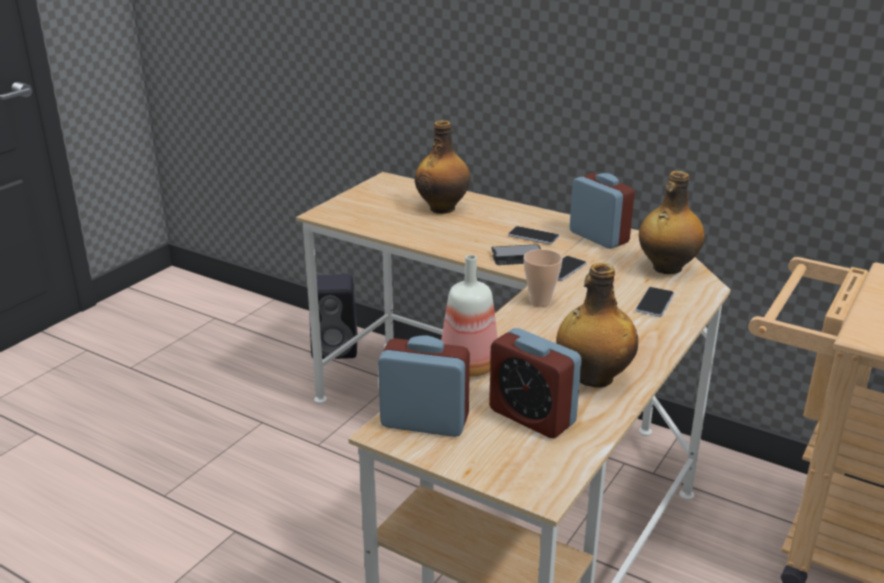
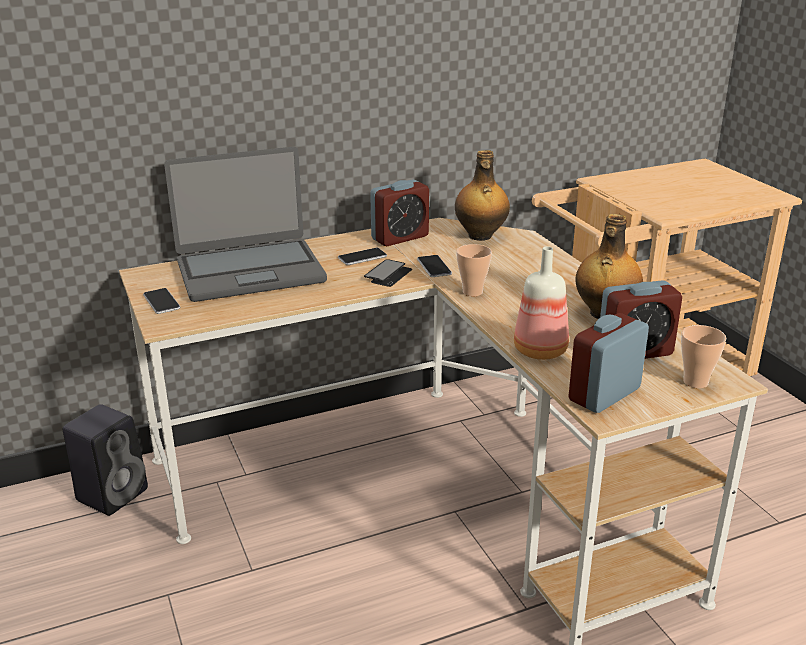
camera: 55 degrees left, 0 degrees up
bottle [415,120,471,214] -> laptop [164,147,327,302]
alarm clock [570,173,635,249] -> alarm clock turned 150 degrees clockwise [370,180,429,246]
phone [635,287,674,317] -> phone moved to [143,288,180,314]
none -> cup [681,325,726,388]

